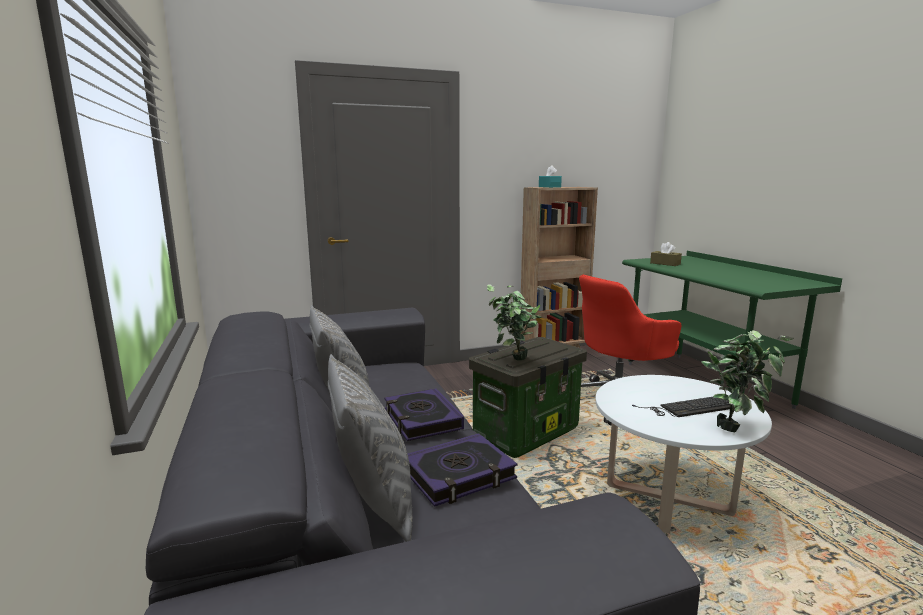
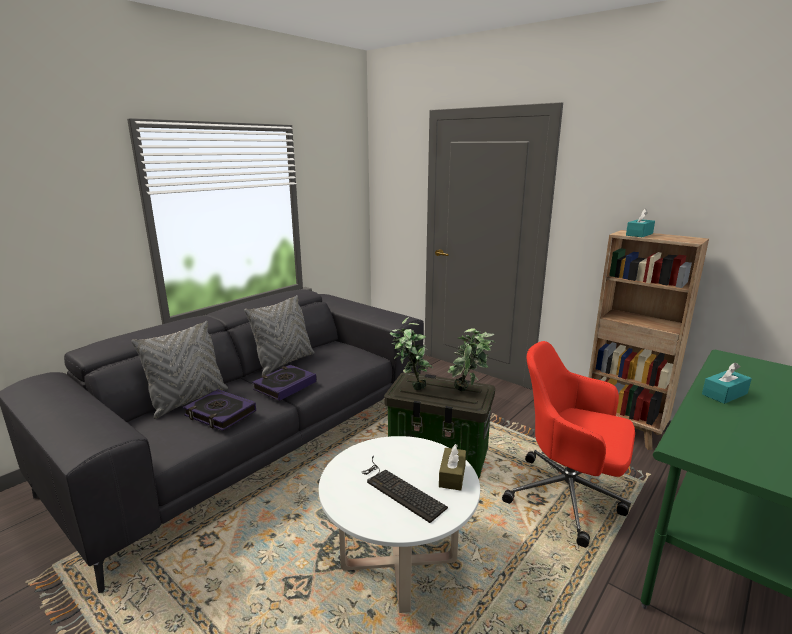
camera: 60 degrees right, 5 degrees up
brown tissue box [650,242,682,266] -> brown tissue box moved to [439,444,466,491]
potted plant [701,330,794,432] -> potted plant moved to [447,328,495,391]
none -> turquoise tissue box [702,362,752,404]

